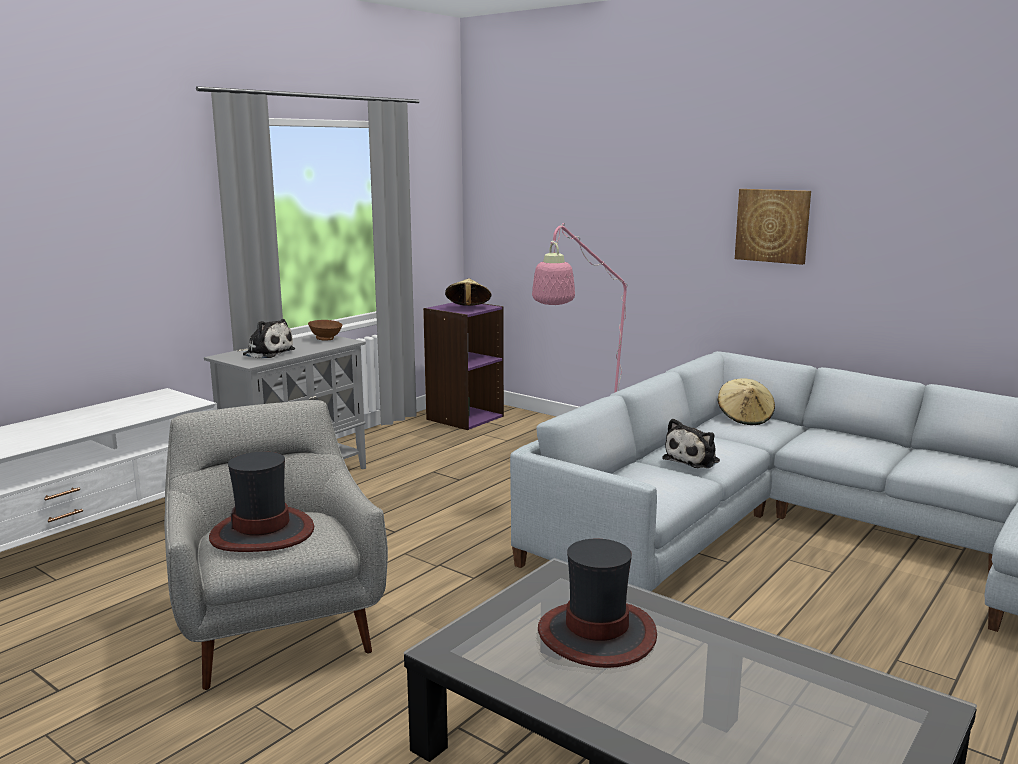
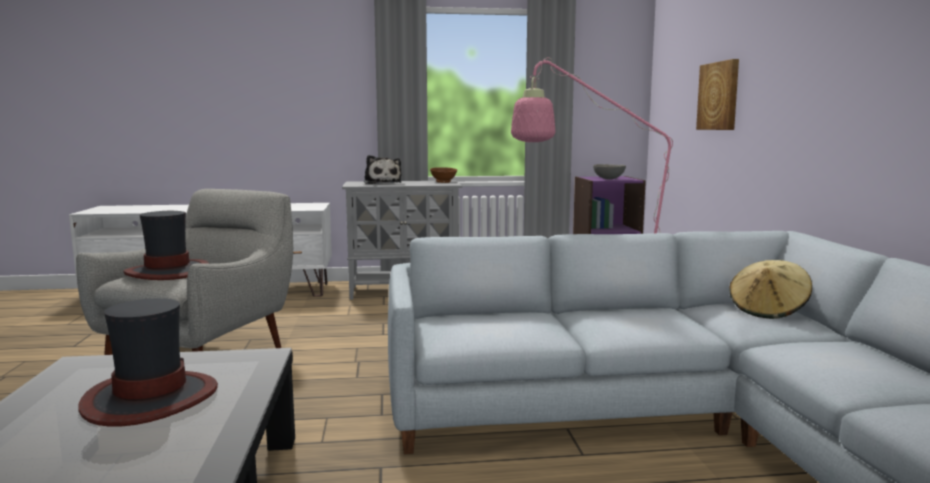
camera: 45 degrees right, 5 degrees down
beige hat [445,278,492,306] -> grey bowl [593,164,626,179]
plush toy [662,418,720,468] -> none
picture [735,189,811,265] -> picture moved to [696,59,739,130]

